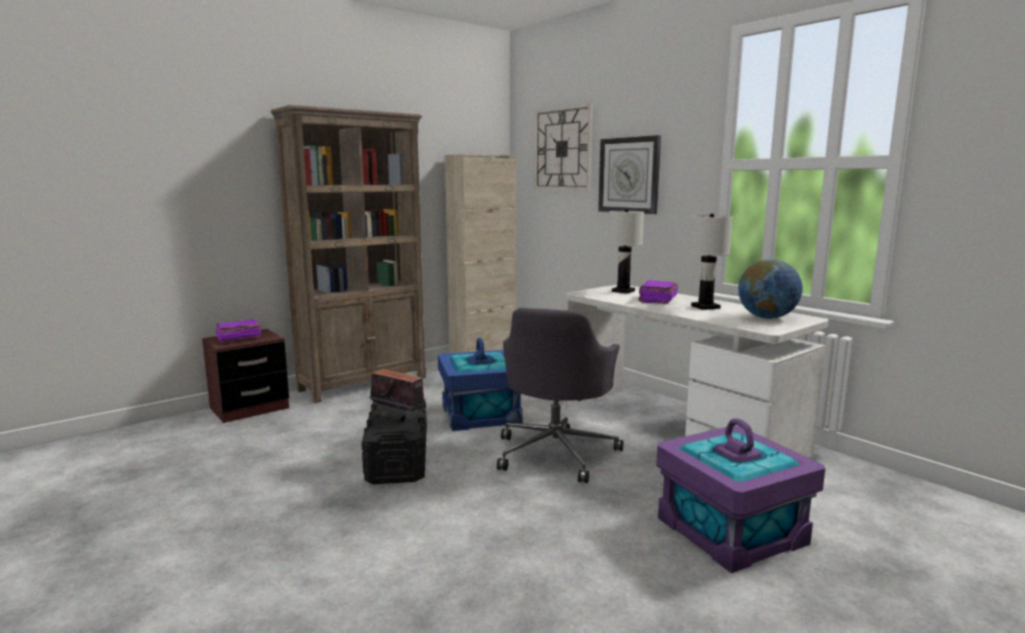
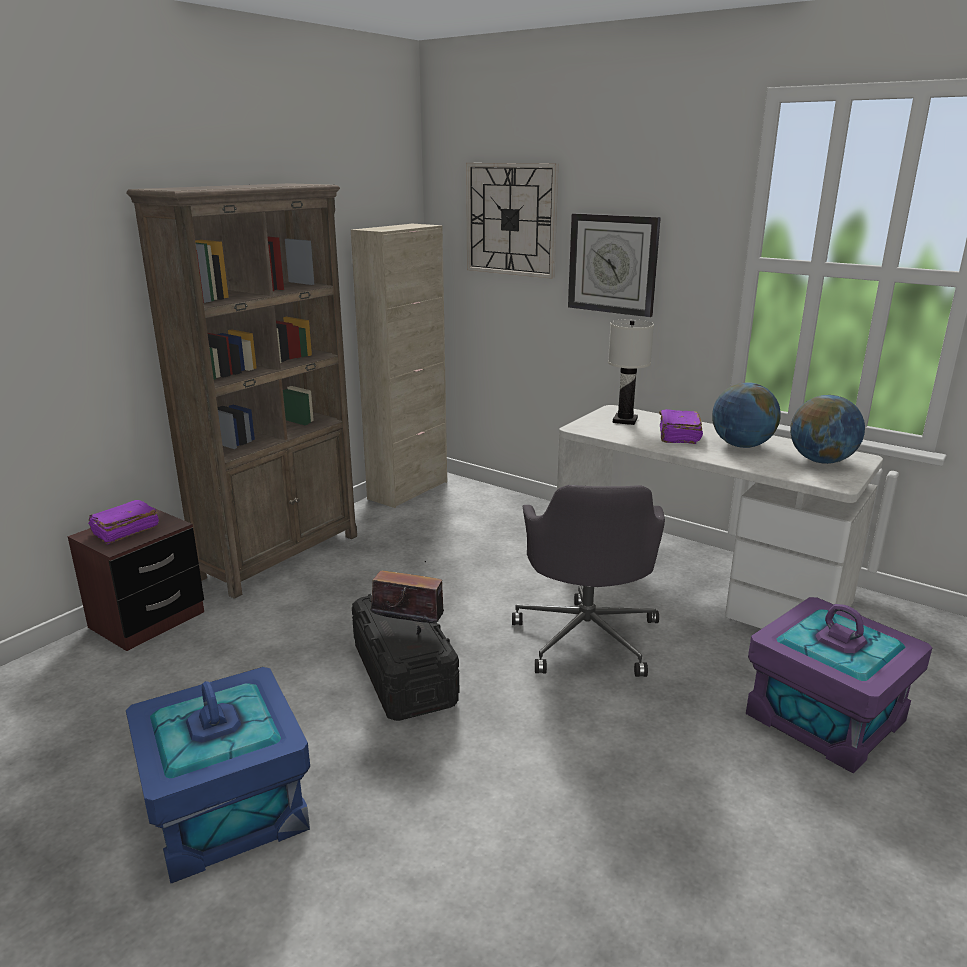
camera: 15 degrees left, 10 degrees up
blue storage box [438,338,523,431] -> blue storage box moved to [126,667,310,884]
white table lamp [689,214,733,310] -> globe [712,382,781,448]

